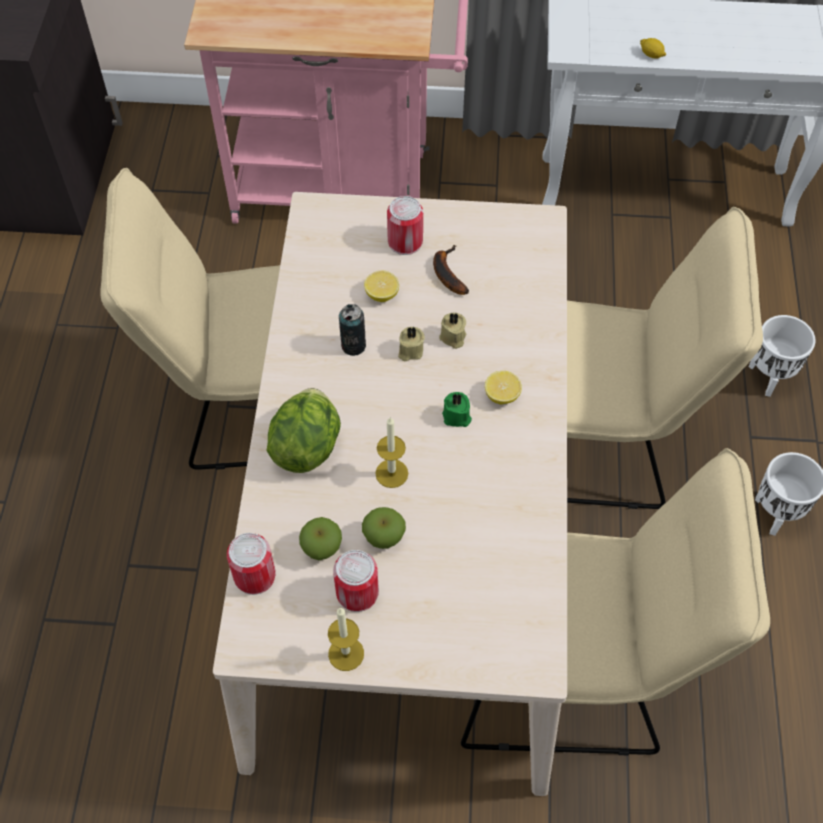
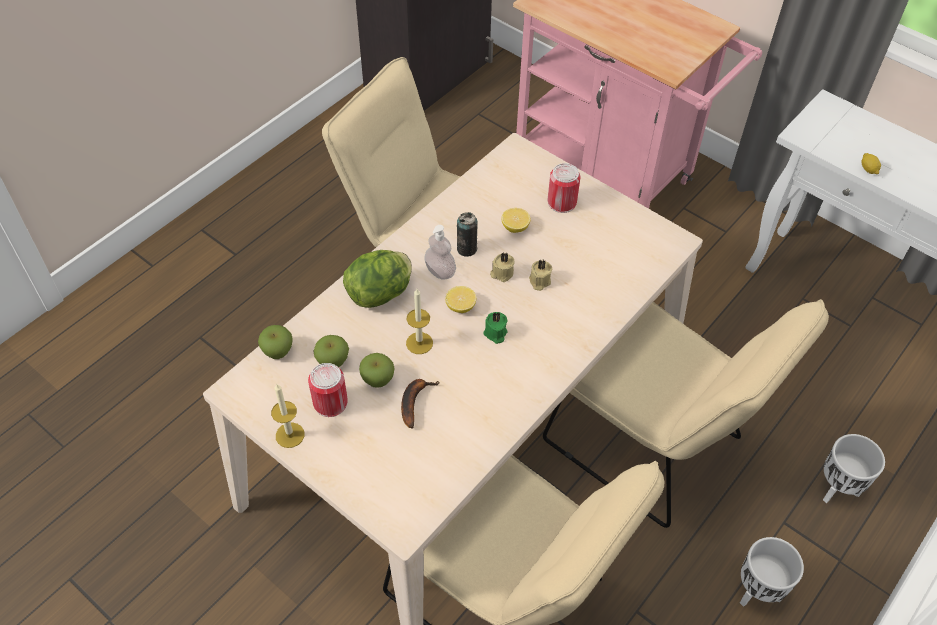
camera: 35 degrees right, 5 degrees down
can [227,533,276,595] -> apple [258,325,293,359]
banana [433,245,469,295] -> banana moved to [401,379,439,428]
lemon [485,371,522,404] -> lemon moved to [445,286,476,313]
none -> soap dispenser [424,225,456,280]

